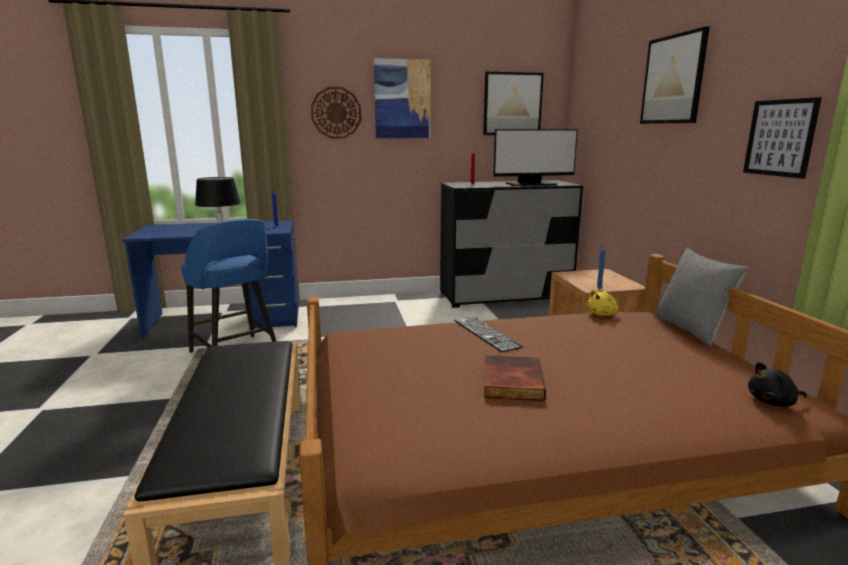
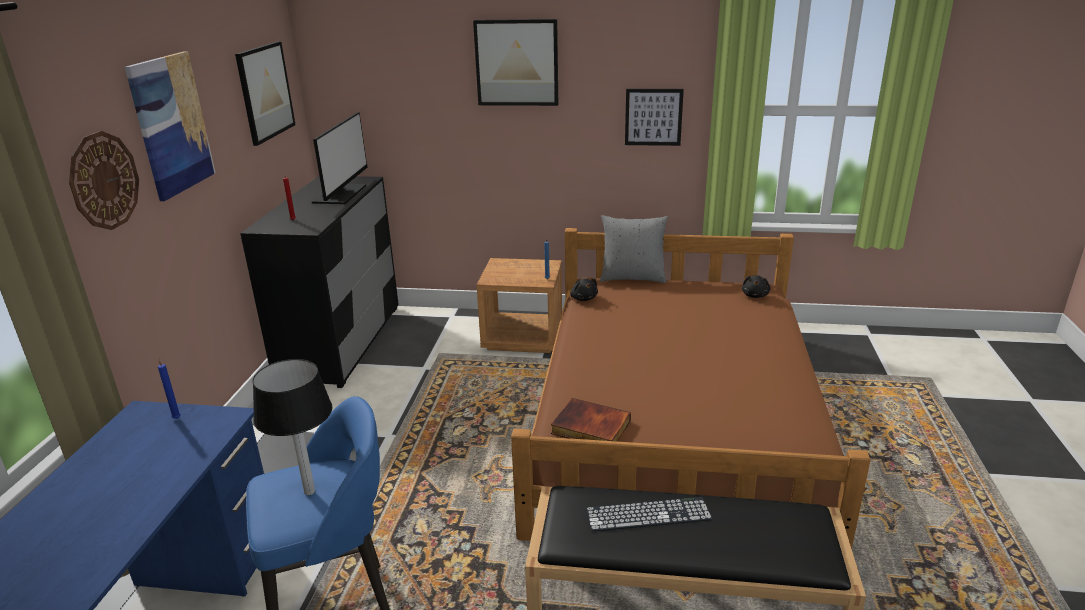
camera: 70 degrees left, 10 degrees up
keyboard [454,317,523,352] -> keyboard moved to [586,497,712,532]
book [484,355,546,401] -> book moved to [551,398,631,442]
yellow plush toy [587,290,619,316] -> black plush toy [570,278,598,301]

